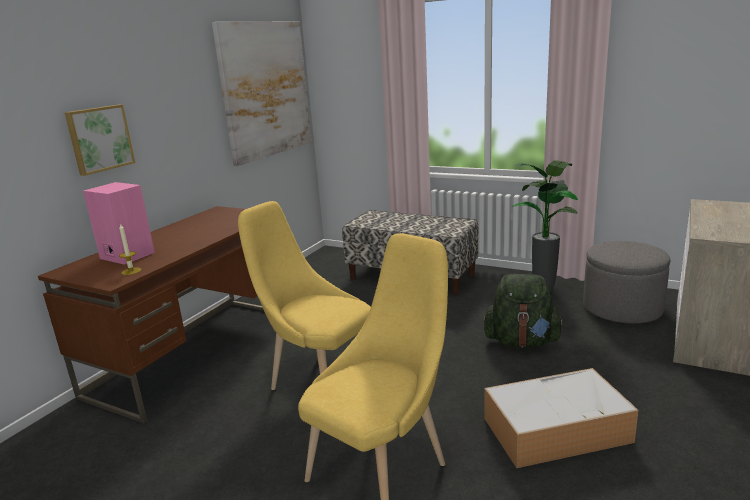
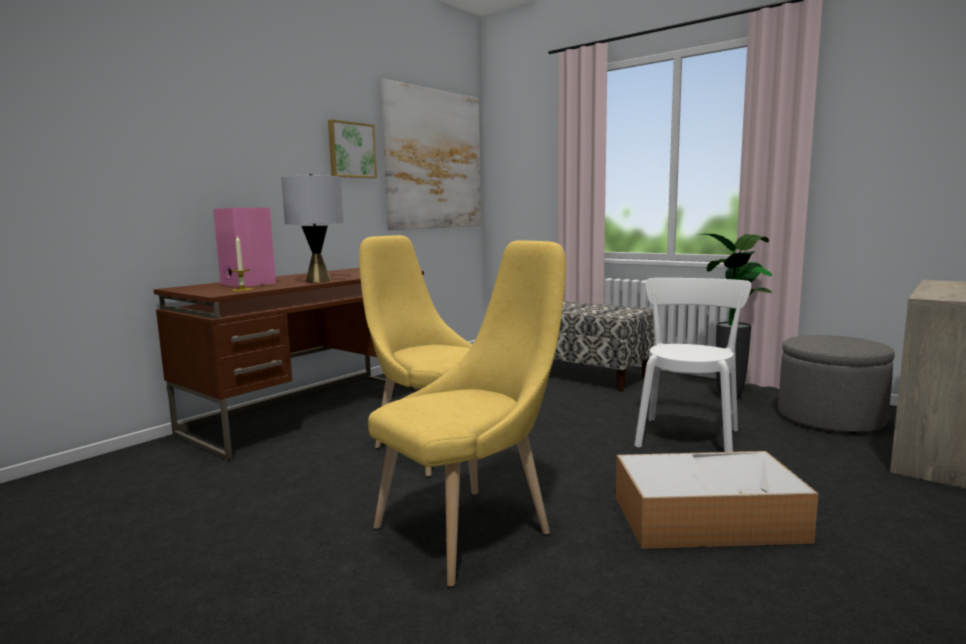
camera: 10 degrees right, 10 degrees down
picture [64,105,135,176] -> picture moved to [328,119,377,178]
green backpack [484,274,564,348] -> white chair [634,278,751,452]
none -> grey table lamp [281,174,343,283]

